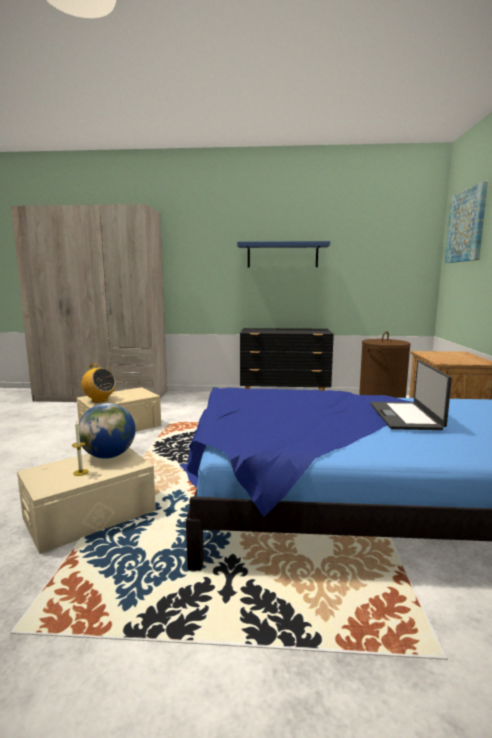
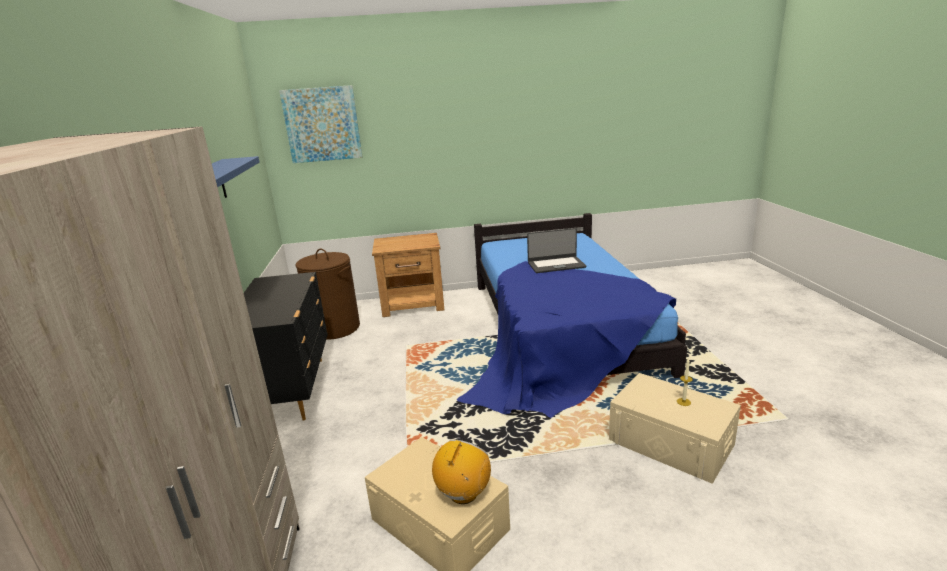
camera: 100 degrees left, 10 degrees up
globe [79,403,135,459] -> none

